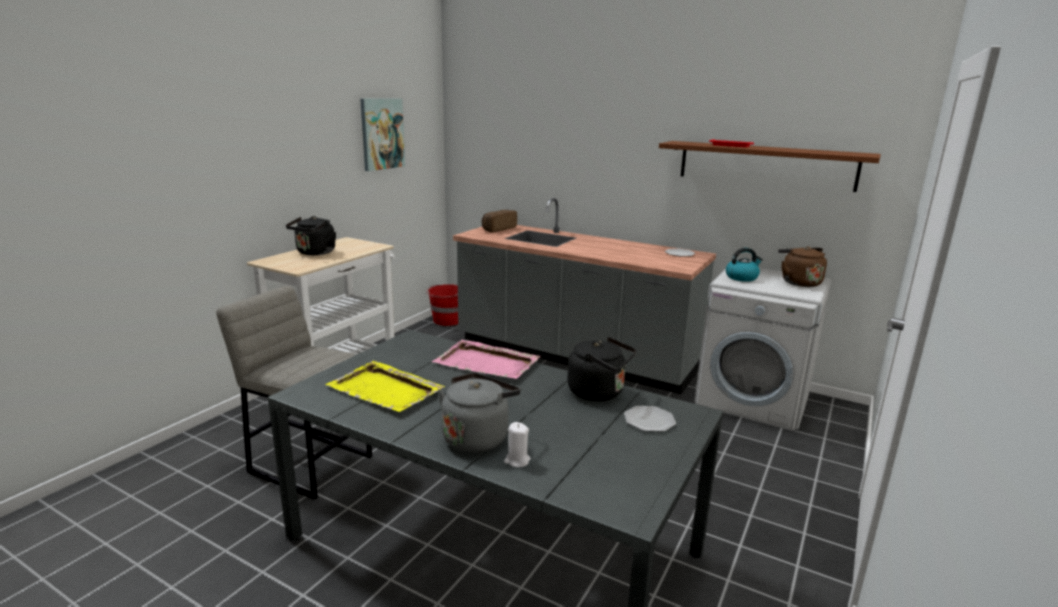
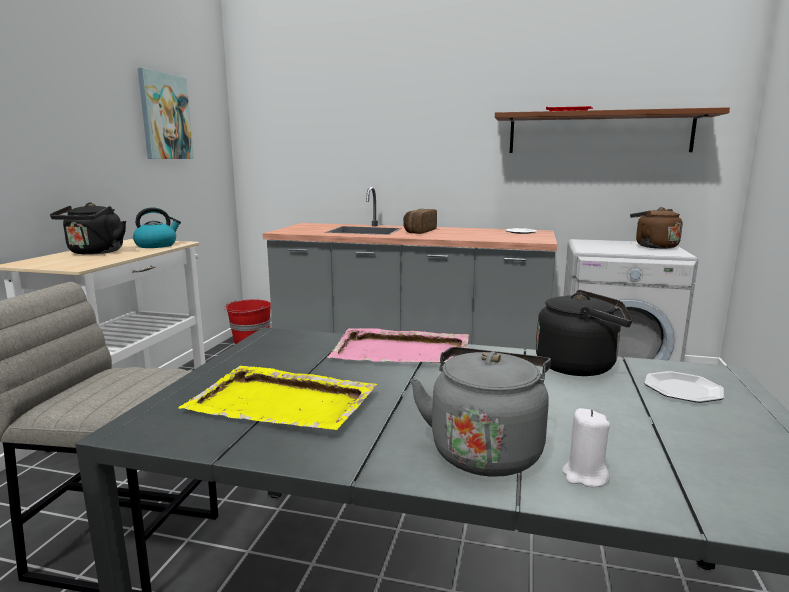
camera: 15 degrees left, 5 degrees down
bread [482,210,517,232] -> bread moved to [403,209,437,234]
kettle [726,248,763,282] -> kettle moved to [133,207,181,248]

